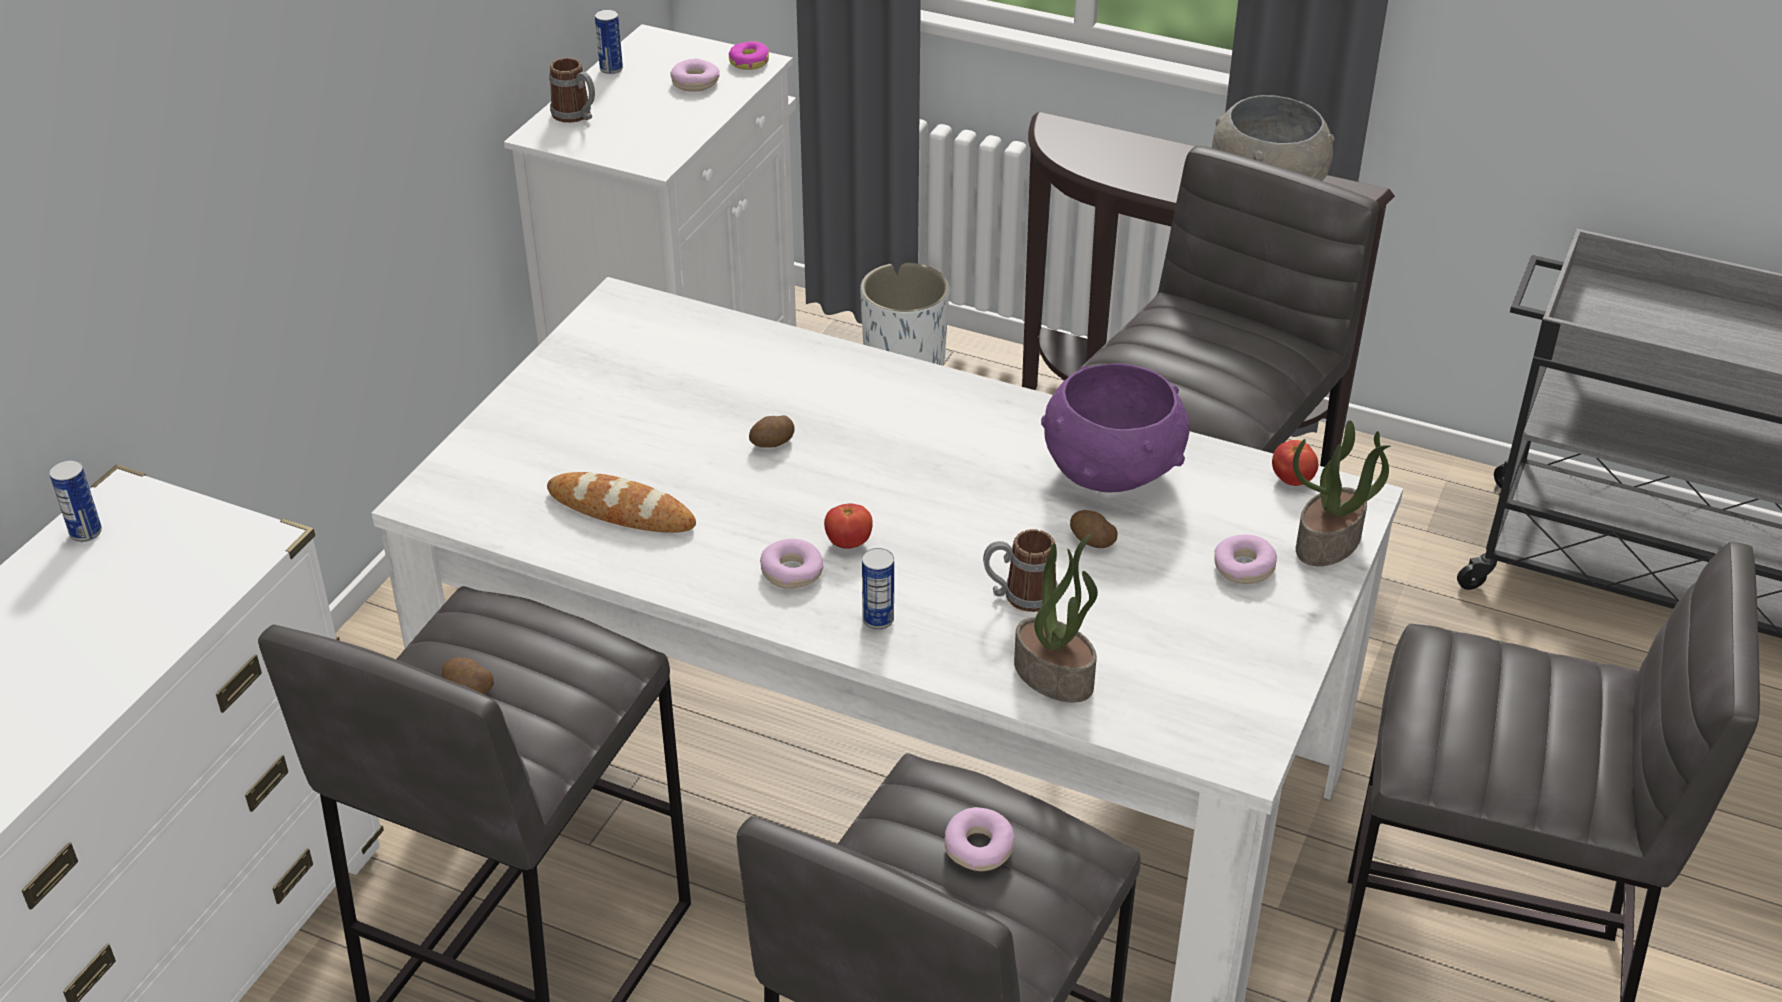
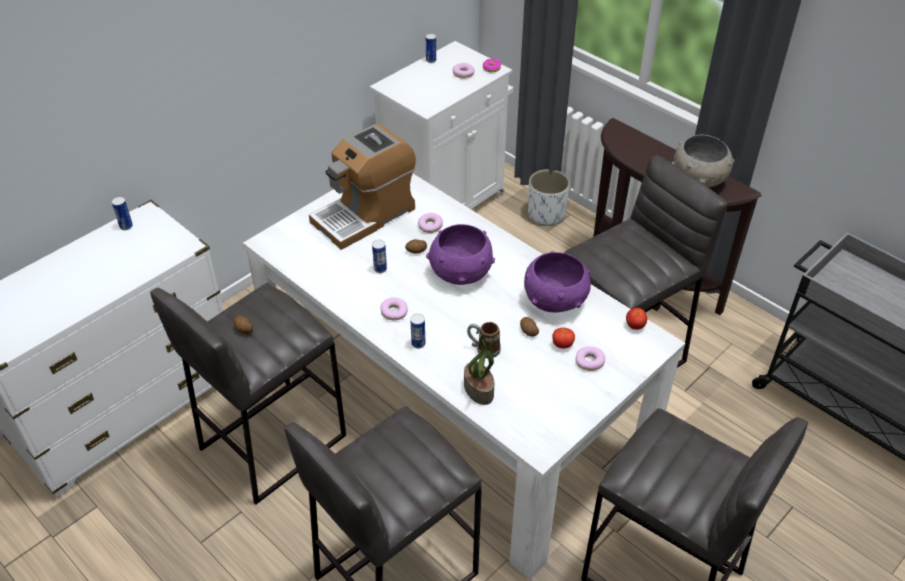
camera: 20 degrees right, 5 degrees up
bread [547,472,696,533] -> none
mug [549,58,595,123] -> none
tomato [824,503,873,549] -> tomato moved to [552,328,575,349]
donut [945,807,1015,871] -> donut moved to [418,213,443,233]
potted plant [1293,420,1391,566] -> none
none -> coffee machine [309,124,416,250]
none -> can [372,240,387,273]
none -> purple bowl [426,224,495,285]

